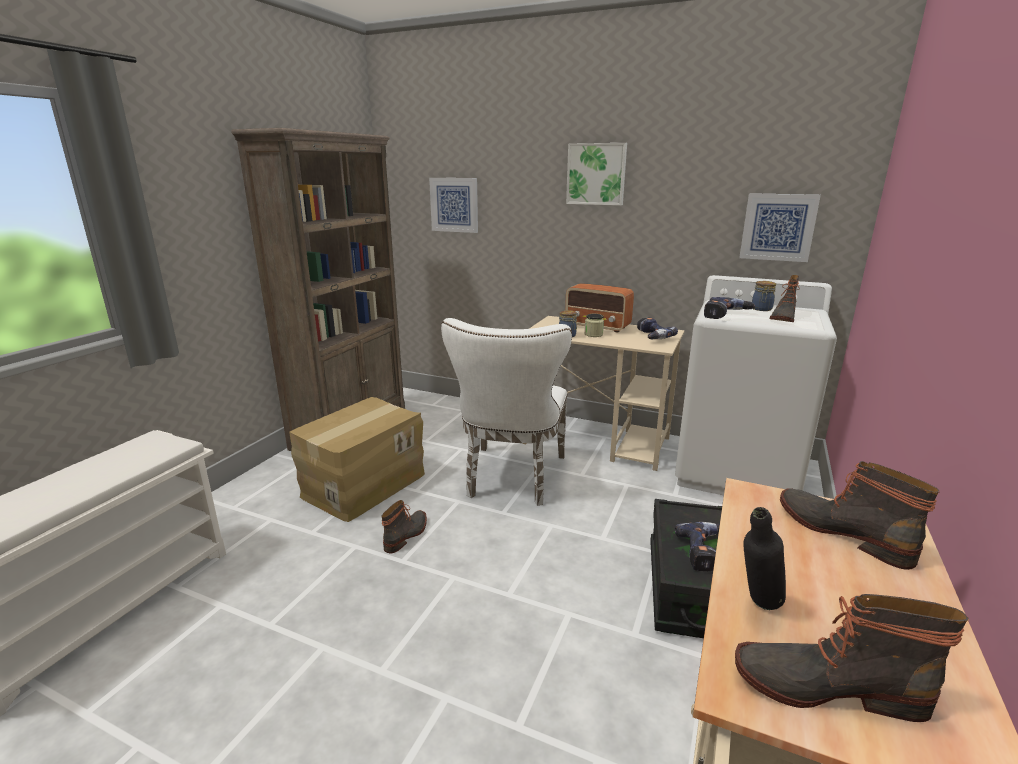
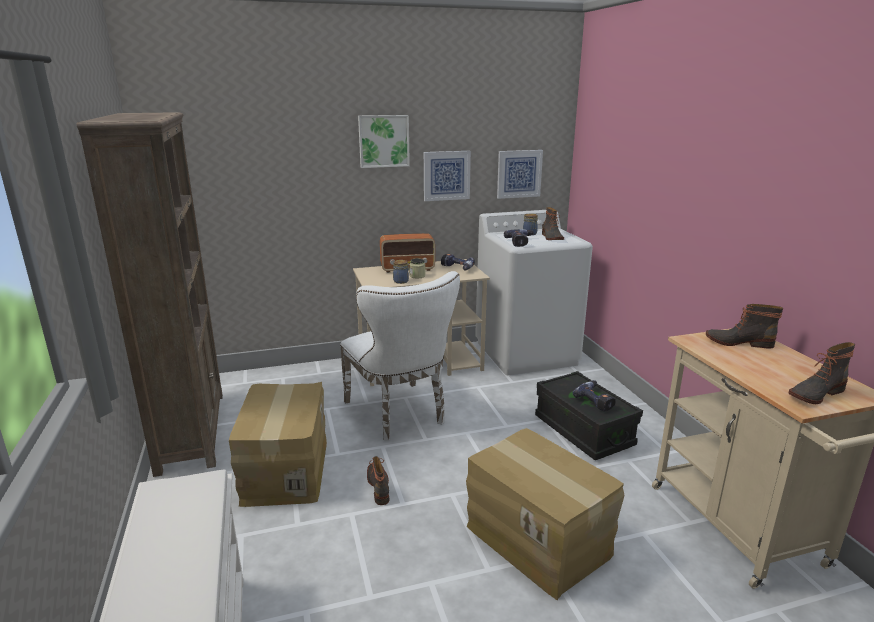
camera: 40 degrees left, 0 degrees up
picture [429,178,478,233] -> picture moved to [424,151,471,201]
black bottle [743,507,786,610] -> none
none -> cardboard box [466,428,624,600]

